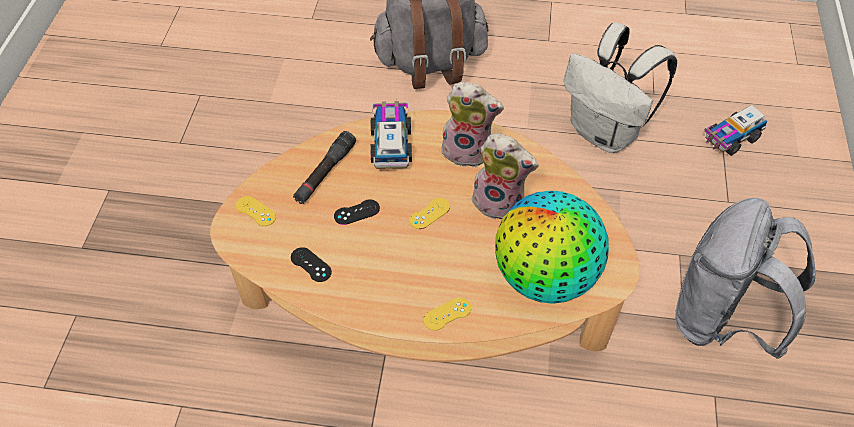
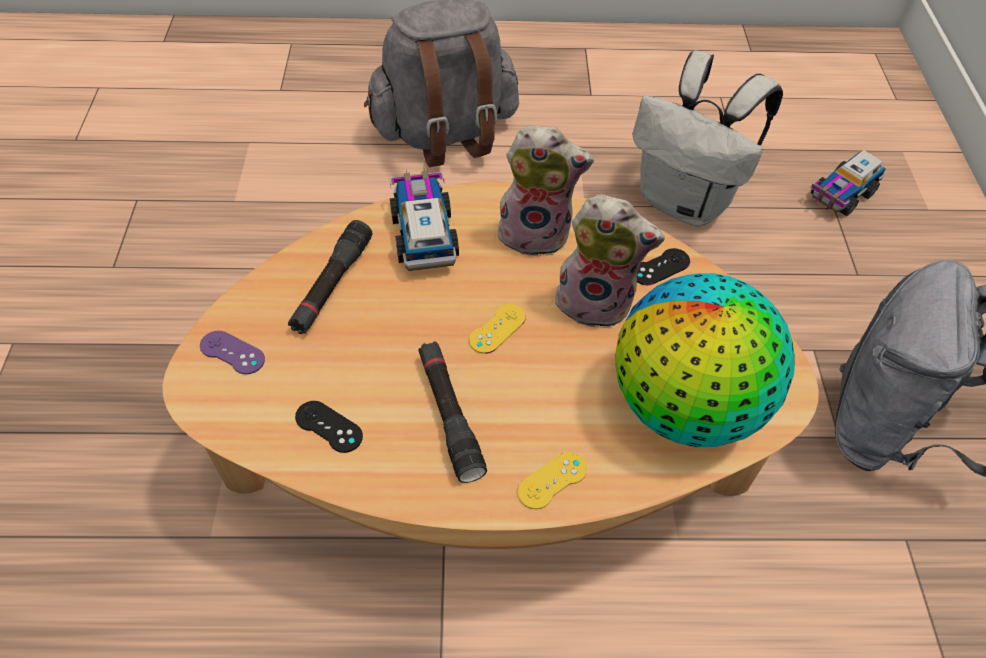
camera: 10 degrees left, 0 degrees up
yellow game controller [236,196,276,226] -> purple game controller [200,331,265,374]
black game controller [334,199,380,225] -> black game controller moved to [637,248,690,285]
none -> black flashlight [418,341,487,483]

